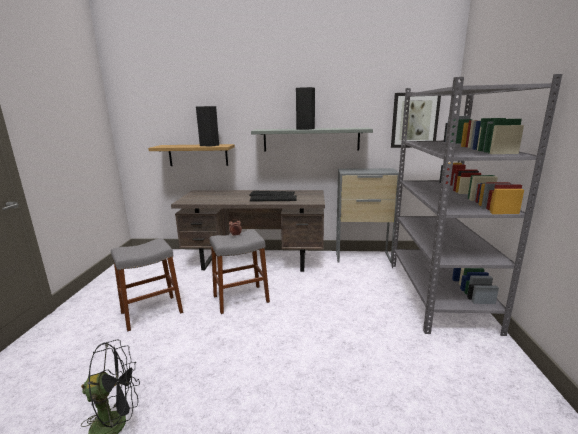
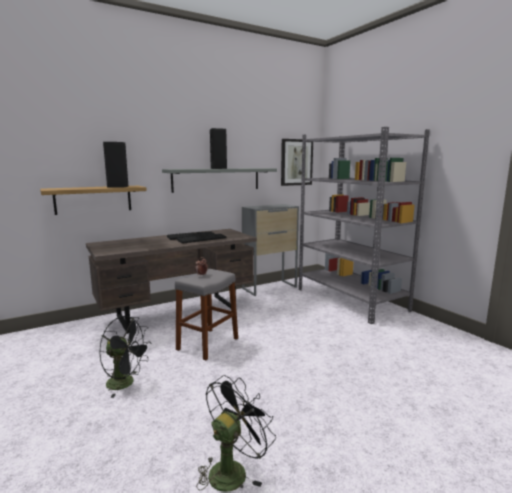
camera: 35 degrees left, 5 degrees down
grey stool [111,238,183,331] -> black fan [99,316,151,398]

